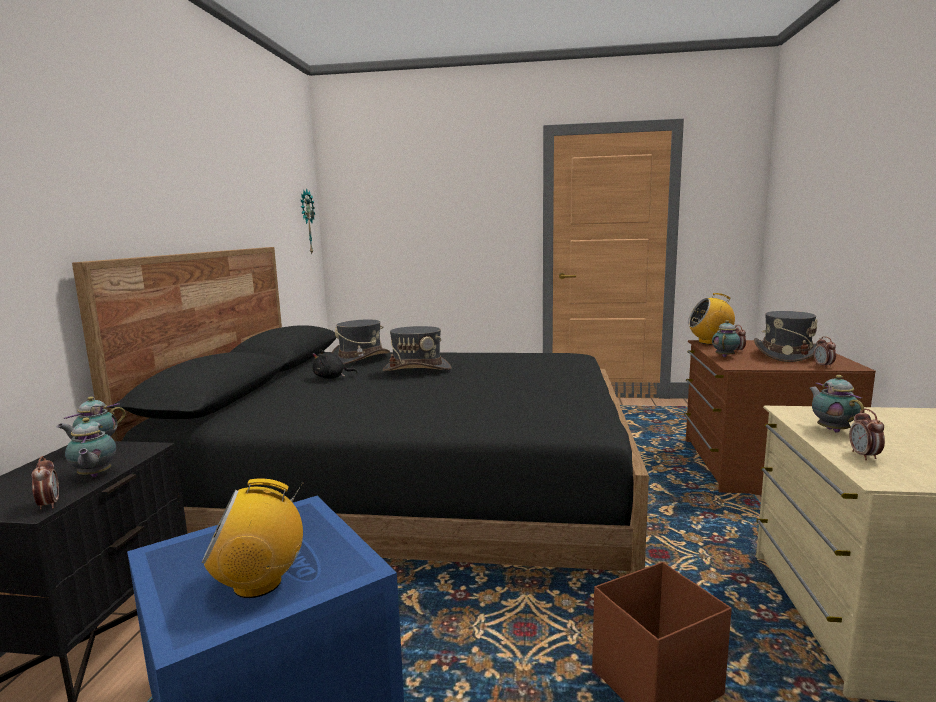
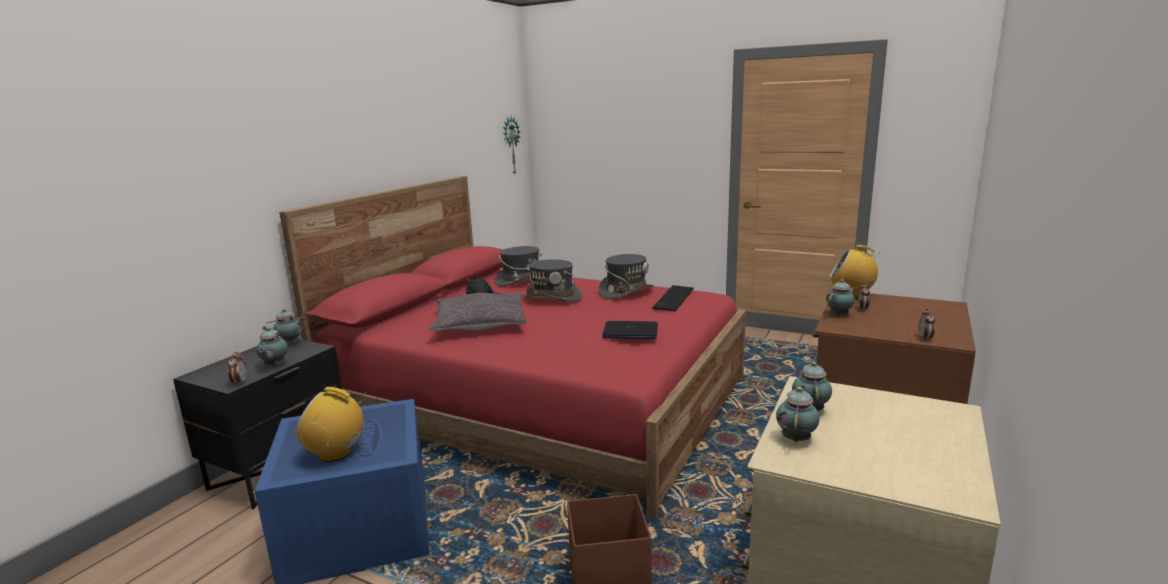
camera: 20 degrees right, 5 degrees up
black bed [72,247,649,574] -> red bed [279,176,746,519]
grey hat [754,311,817,362] -> grey hat moved to [599,254,654,299]
alarm clock [849,409,885,460] -> teapot [776,387,820,442]
none -> grey pillow [429,293,527,331]
none -> laptop [602,321,658,339]
none -> keyboard [652,285,694,311]

